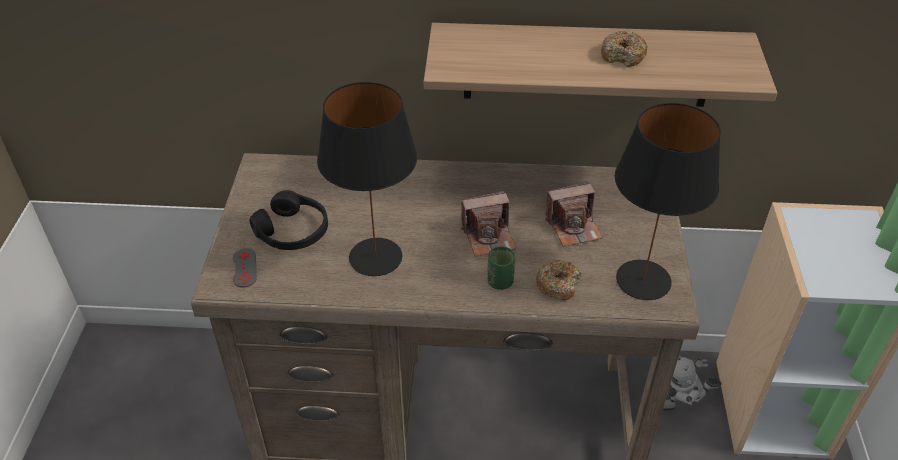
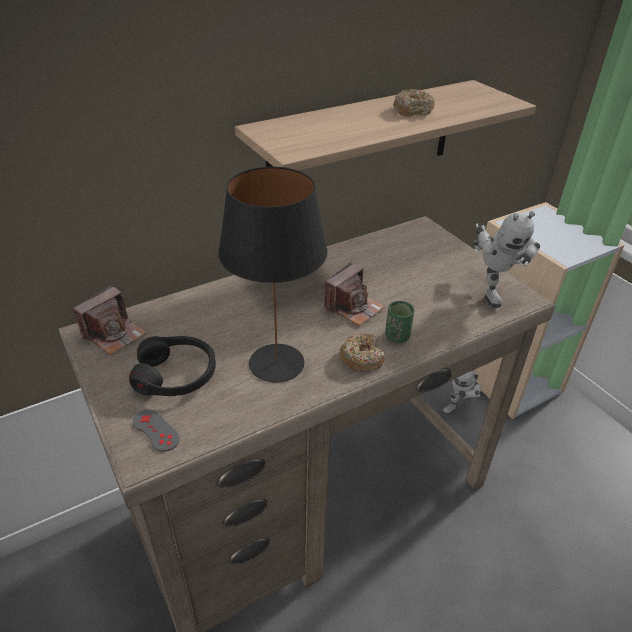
camera: 35 degrees left, 5 degrees down
donut [536,260,582,301] -> donut moved to [340,334,384,371]
camera [545,181,603,247] -> camera moved to [72,286,147,355]
black table lamp [615,103,721,300] -> toy robot [473,211,540,308]

